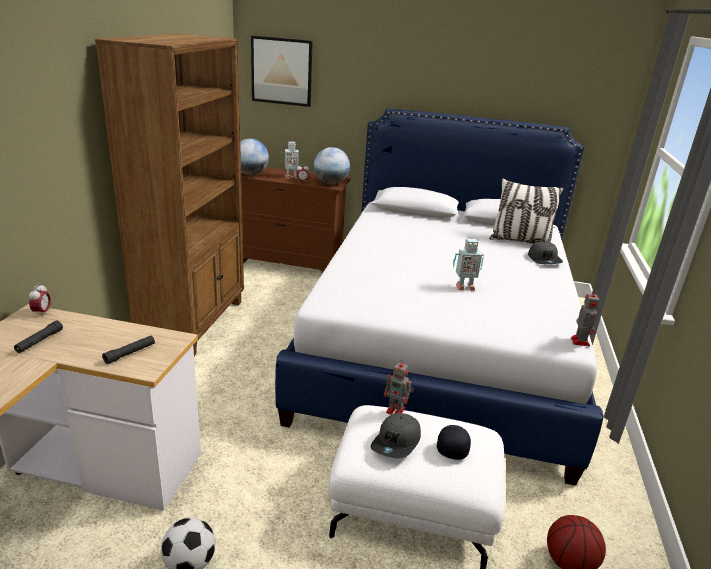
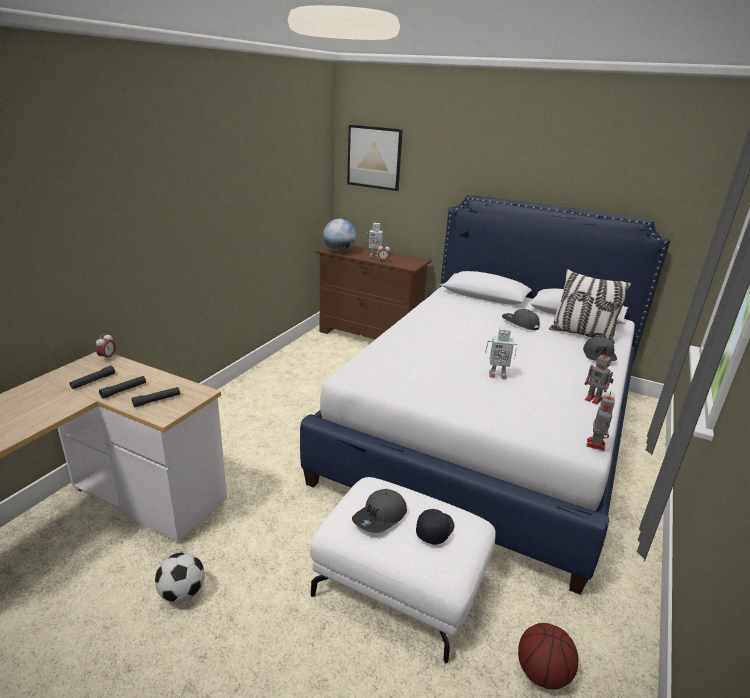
camera: 15 degrees right, 0 degrees up
brown bookcase [95,33,244,356] -> none
globe [313,147,350,184] -> none
toy robot [384,359,414,415] -> toy robot moved to [584,351,614,405]
none -> black flashlight [99,376,146,399]
none -> grey cap [502,309,540,330]

